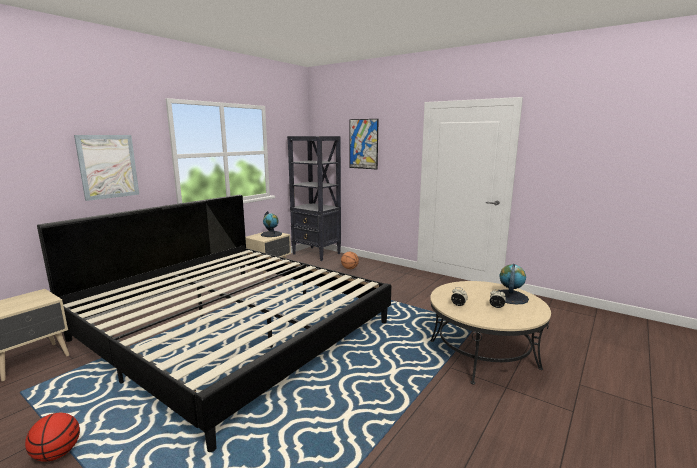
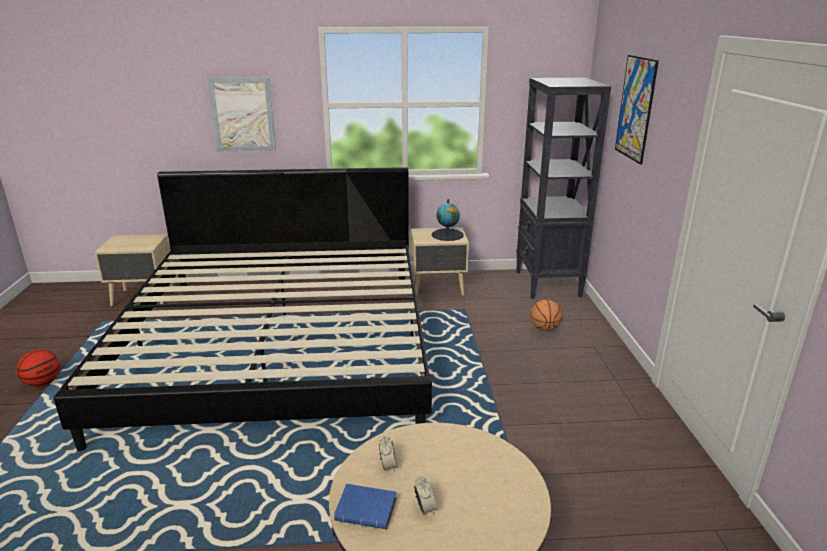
camera: 50 degrees right, 10 degrees up
globe [498,264,529,305] -> none
none -> blue book [334,484,397,529]

